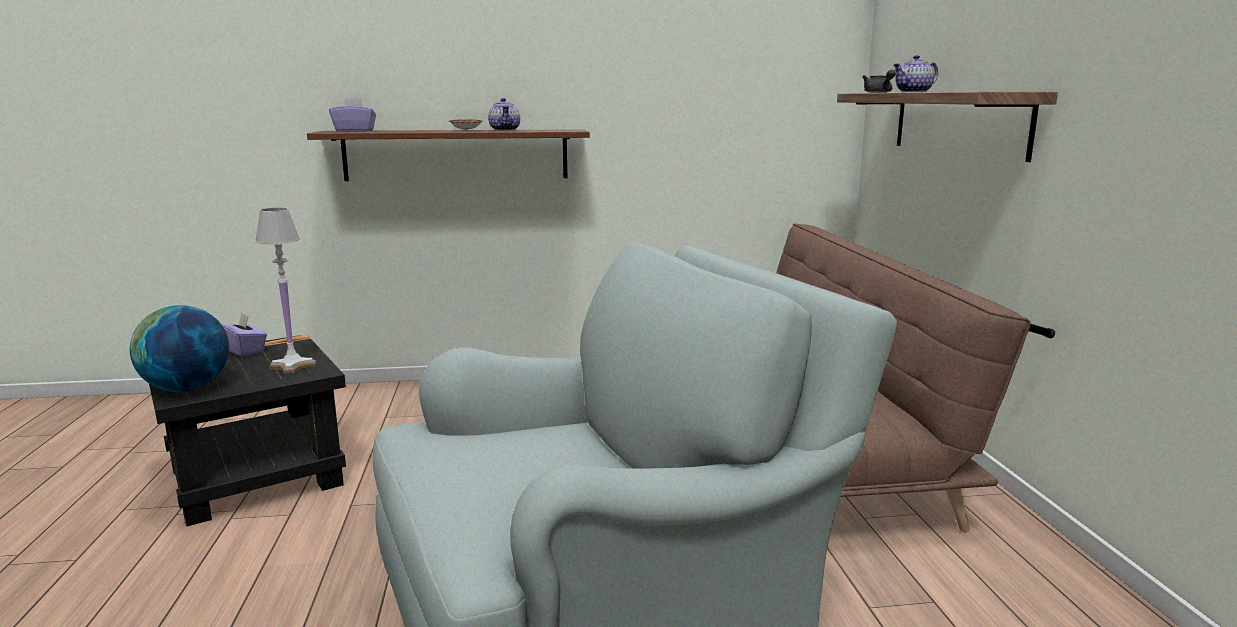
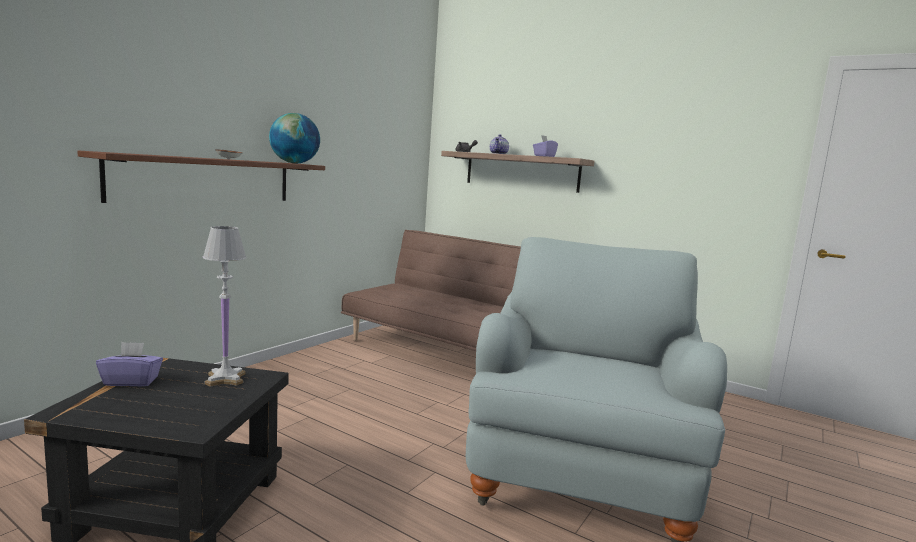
camera: 50 degrees left, 5 degrees down
globe [130,305,229,392] -> globe moved to [269,113,320,163]
purple tissue box [329,98,376,132] -> purple tissue box moved to [533,135,558,157]
teapot [488,98,520,131] -> none

